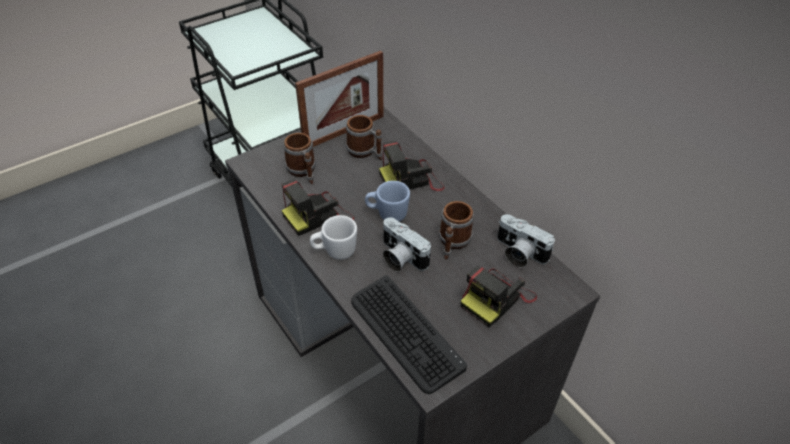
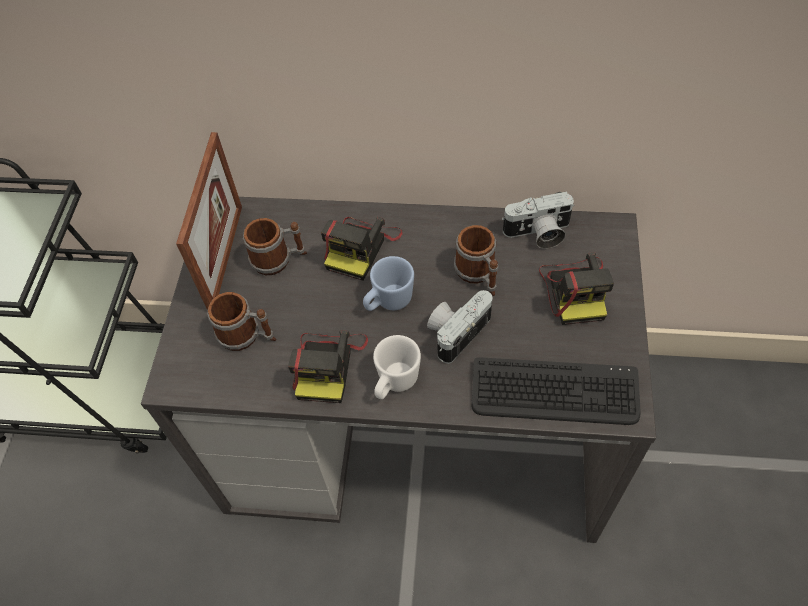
camera: 45 degrees left, 10 degrees up
camera [383,217,431,272] -> camera turned 135 degrees clockwise [427,290,492,364]

